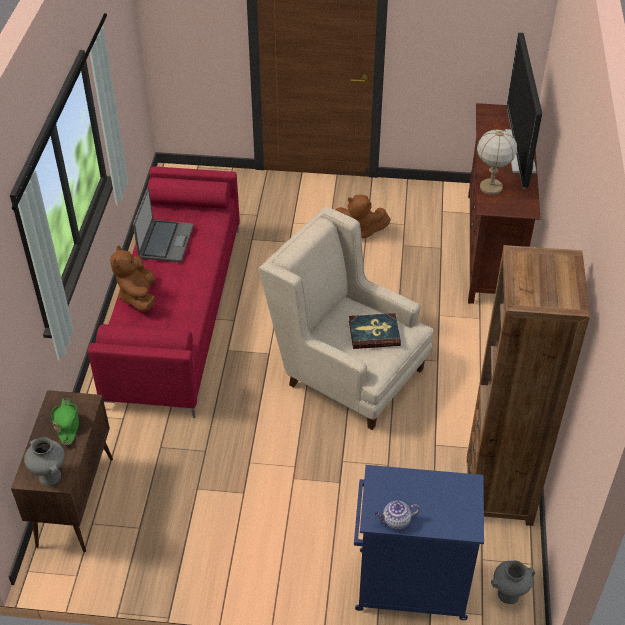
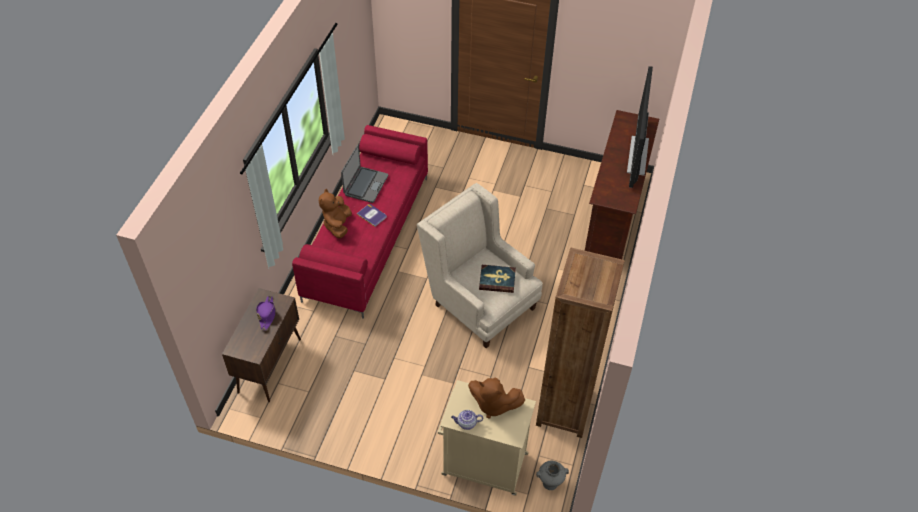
camera: 10 degrees right, 5 degrees up
grey vase [24,437,65,486] -> none
green hat [51,398,79,445] -> purple hat [256,296,275,330]
brown plush toy [336,195,391,239] -> brown plush toy moved to [468,378,525,418]
blue cabinet [354,465,484,620] -> beige cabinet [438,380,536,496]
table lamp [477,130,517,195] -> none
none -> book [357,204,387,227]

